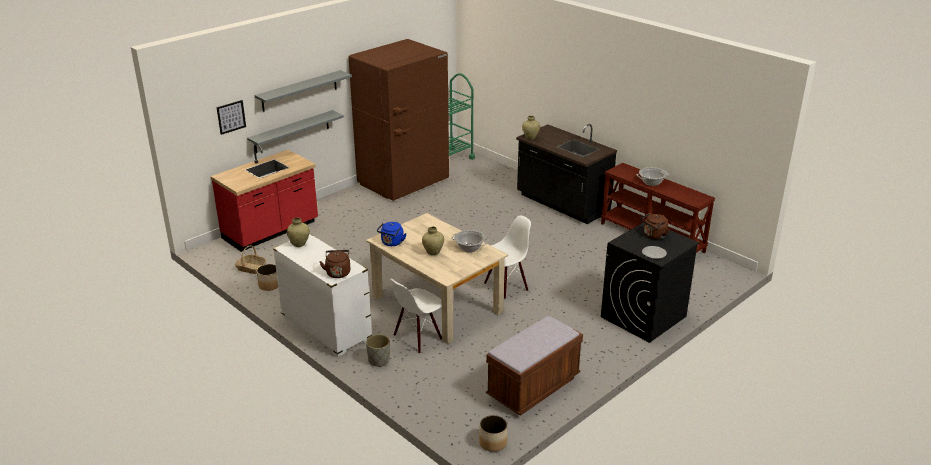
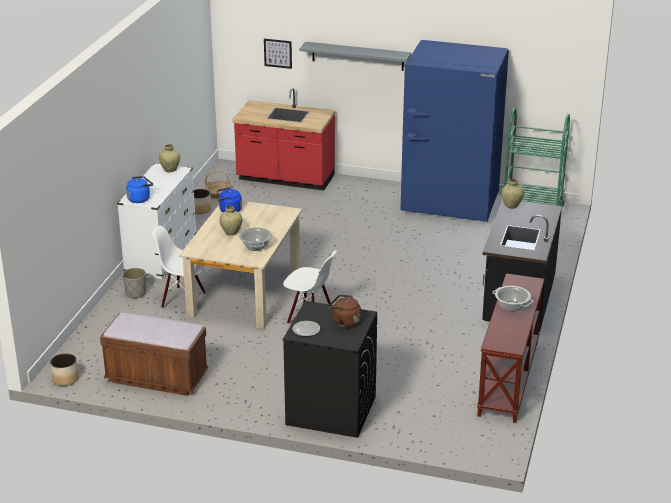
camera: 60 degrees right, 0 degrees up
grey shelf [247,110,344,153] -> none
brown kettle [319,250,351,278] -> blue kettle [126,176,153,203]
brown fridge [348,39,449,201] -> blue fridge [401,40,509,222]

